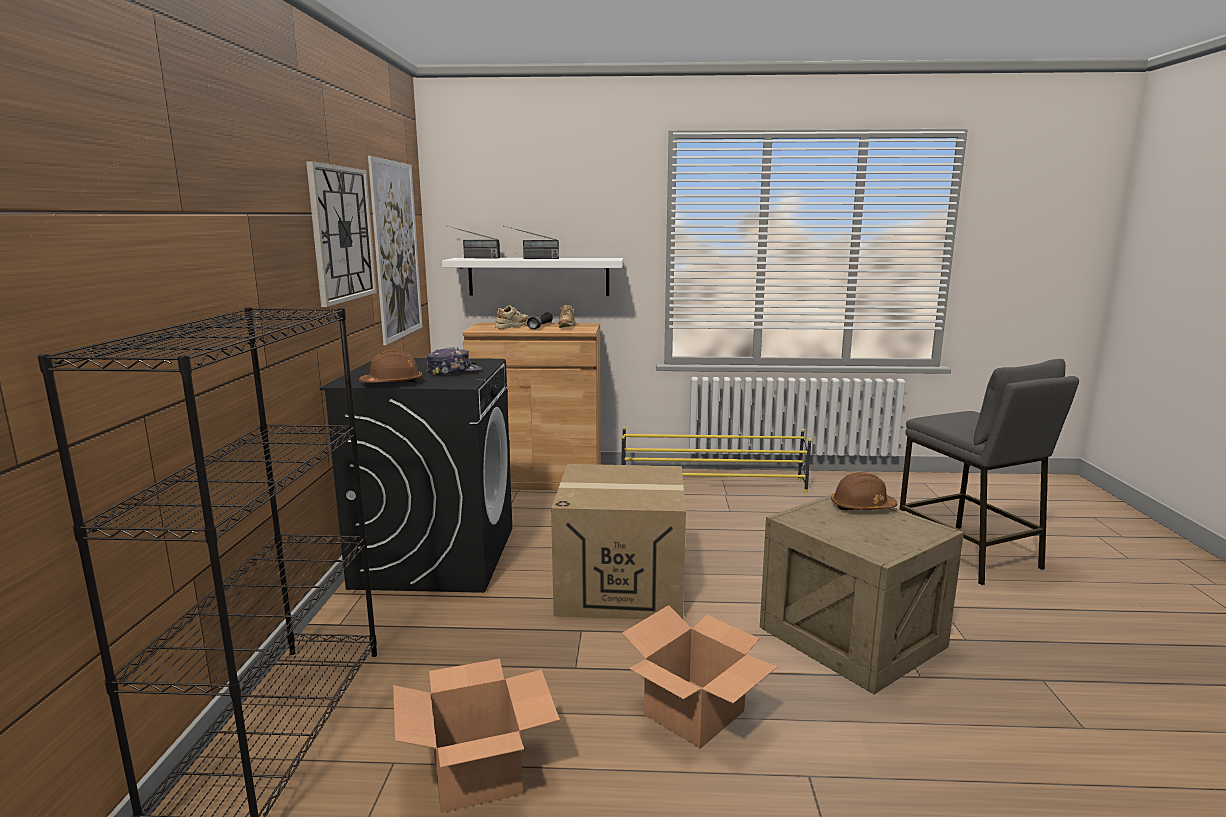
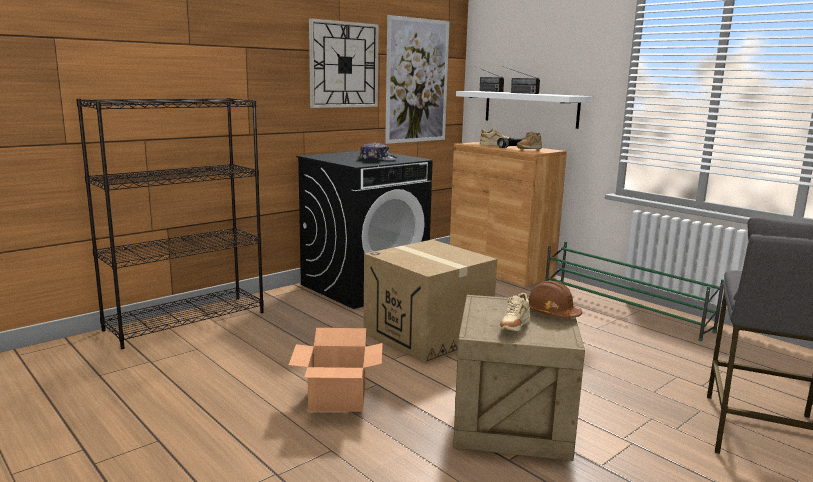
camera: 45 degrees right, 0 degrees up
brown hard hat [359,350,422,383] -> none
cardboard box [393,659,560,813] -> none
yellow shoe rack [622,427,812,493] -> green shoe rack [545,242,724,341]
none -> beige shoe [500,292,530,331]

